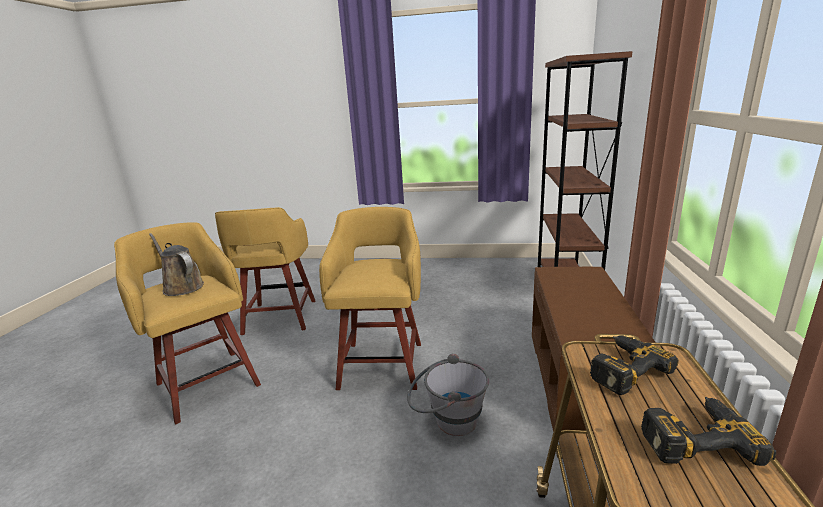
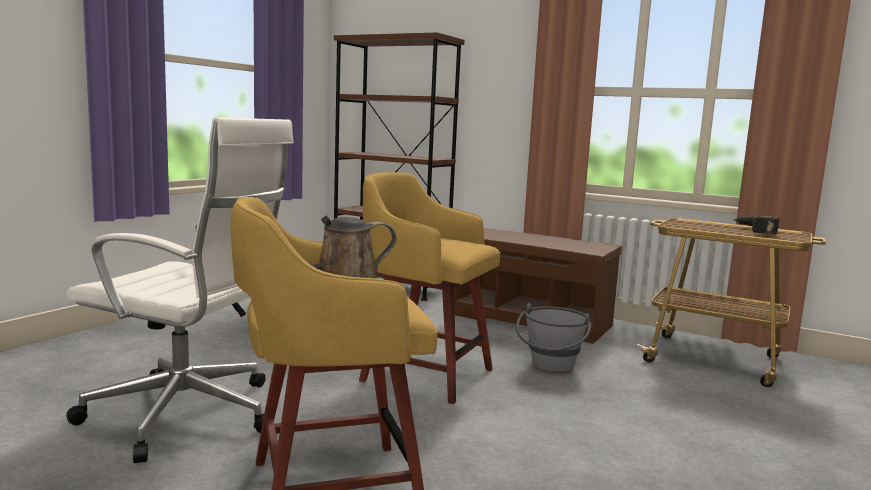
camera: 70 degrees left, 10 degrees down
yellow stool [215,207,316,335] -> white office chair [66,117,294,463]
power drill [590,335,678,395] -> none

